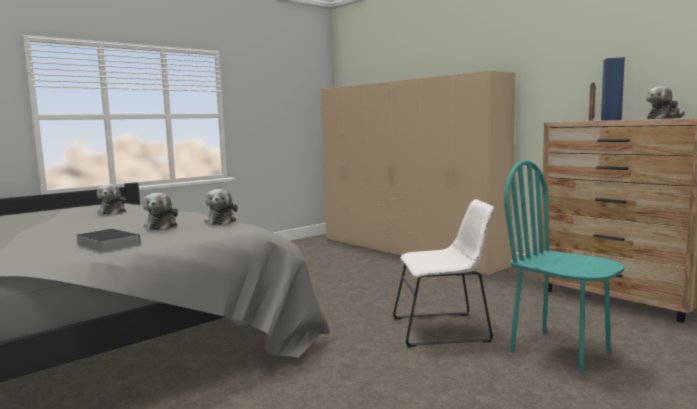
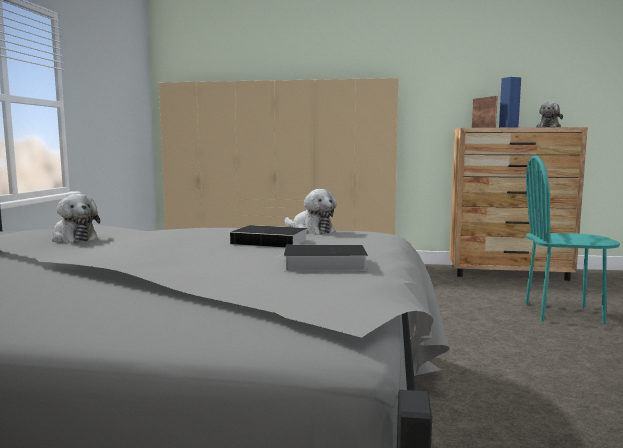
camera: 40 degrees left, 0 degrees up
plush toy [143,193,178,230] -> book [230,225,307,248]
white chair [393,199,494,347] -> none

